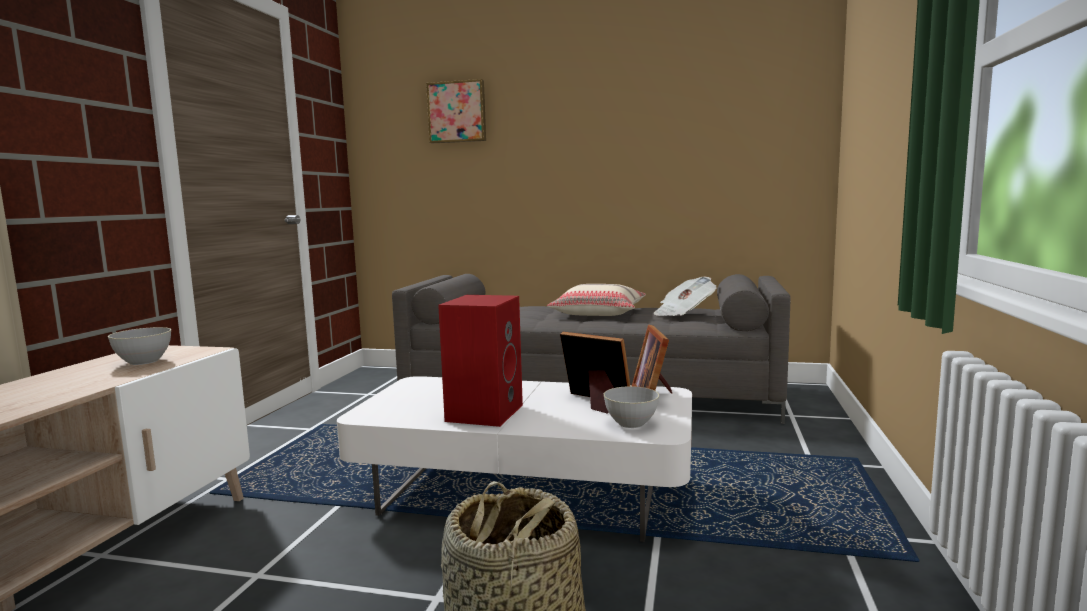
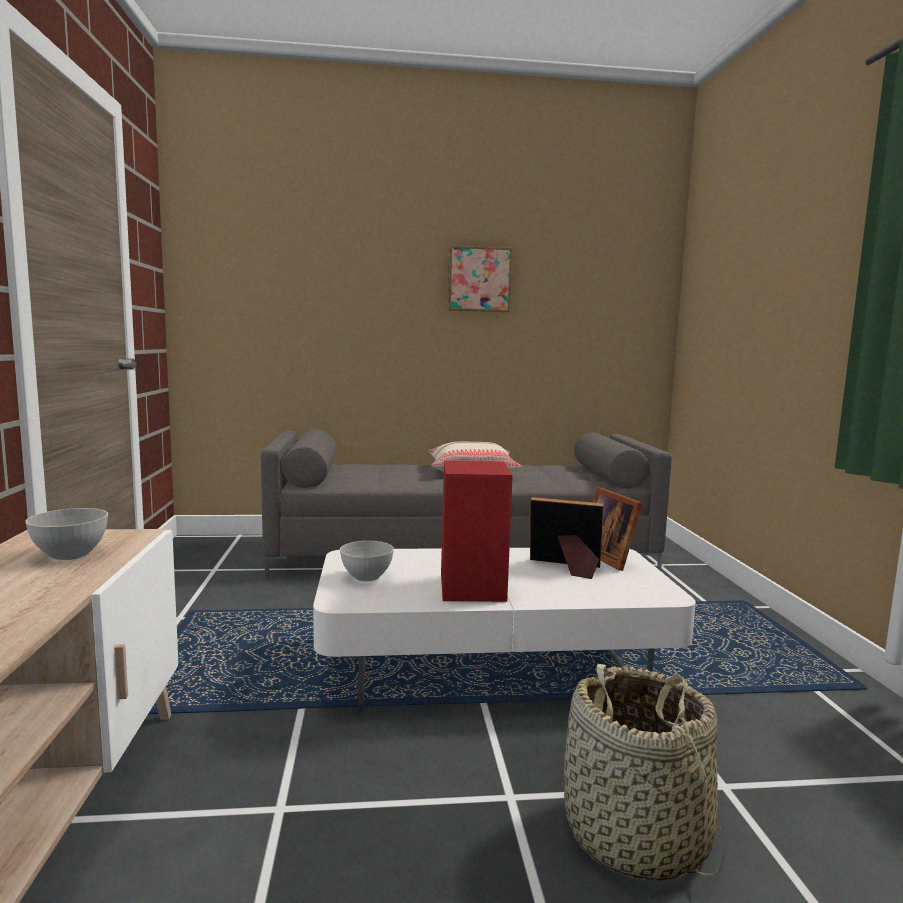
camera: 20 degrees left, 0 degrees up
picture [426,79,486,143] -> picture moved to [448,245,512,312]
grey bowl [604,386,659,428] -> grey bowl moved to [340,541,394,581]
newspaper [654,277,717,316] -> none

